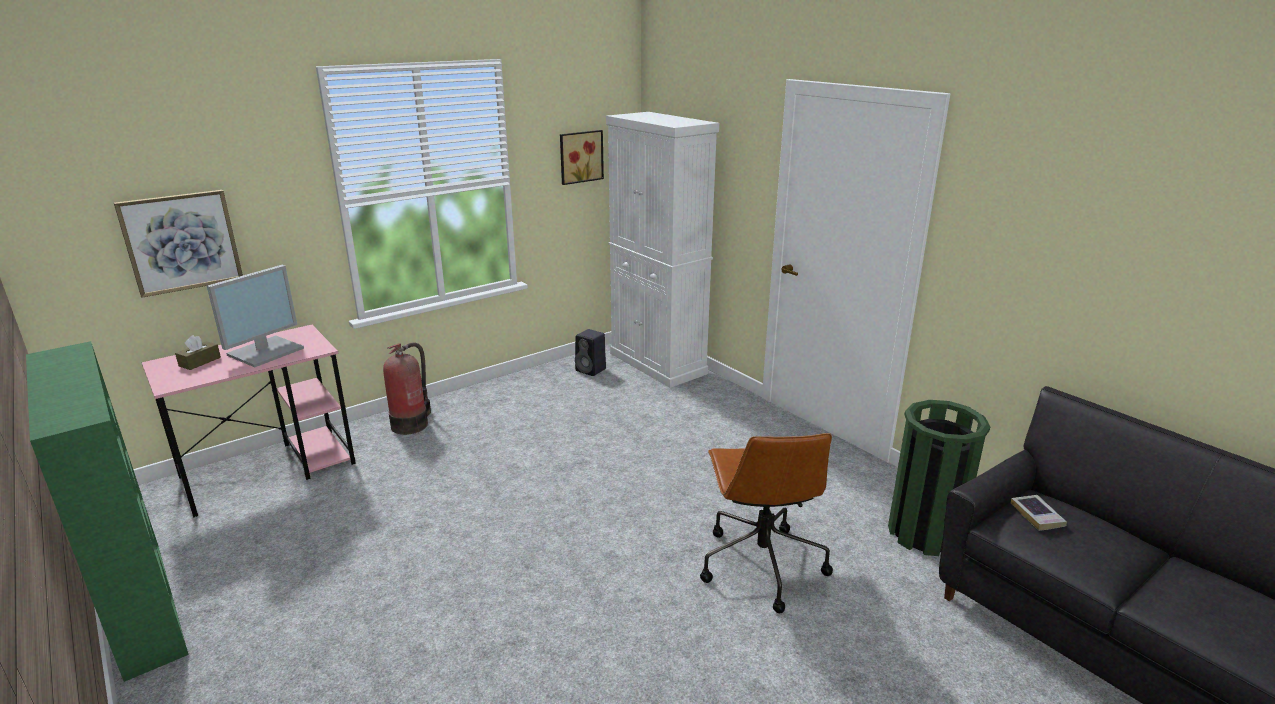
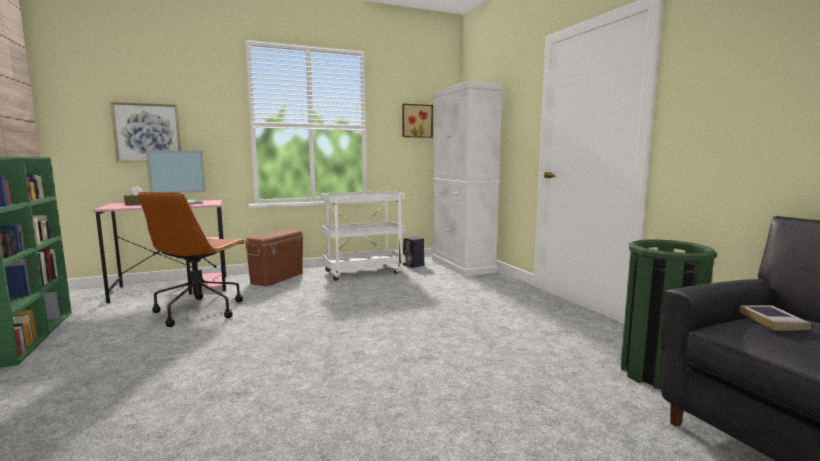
camera: 15 degrees right, 15 degrees down
fire extinguisher [383,342,431,435] -> brown storage box [245,229,303,286]
brown office chair [700,433,833,613] -> brown office chair moved to [138,192,246,327]
none -> white cart [321,191,405,281]

